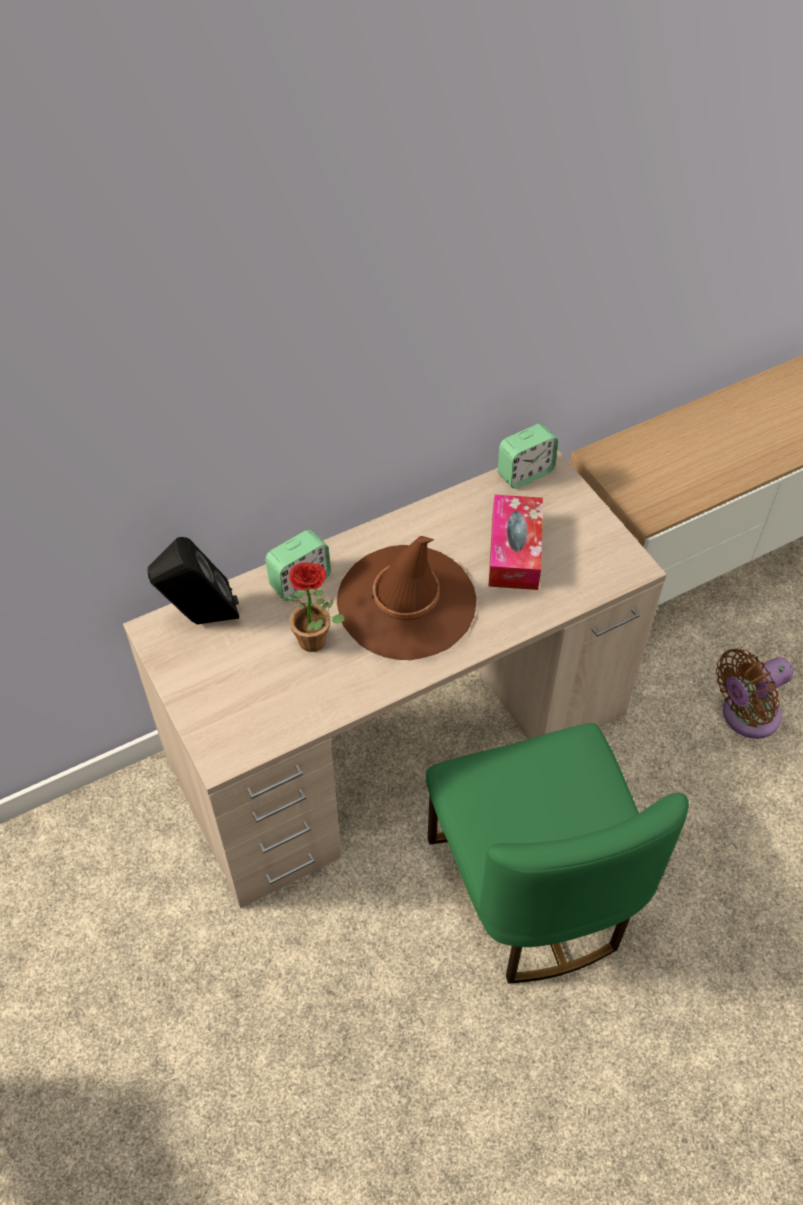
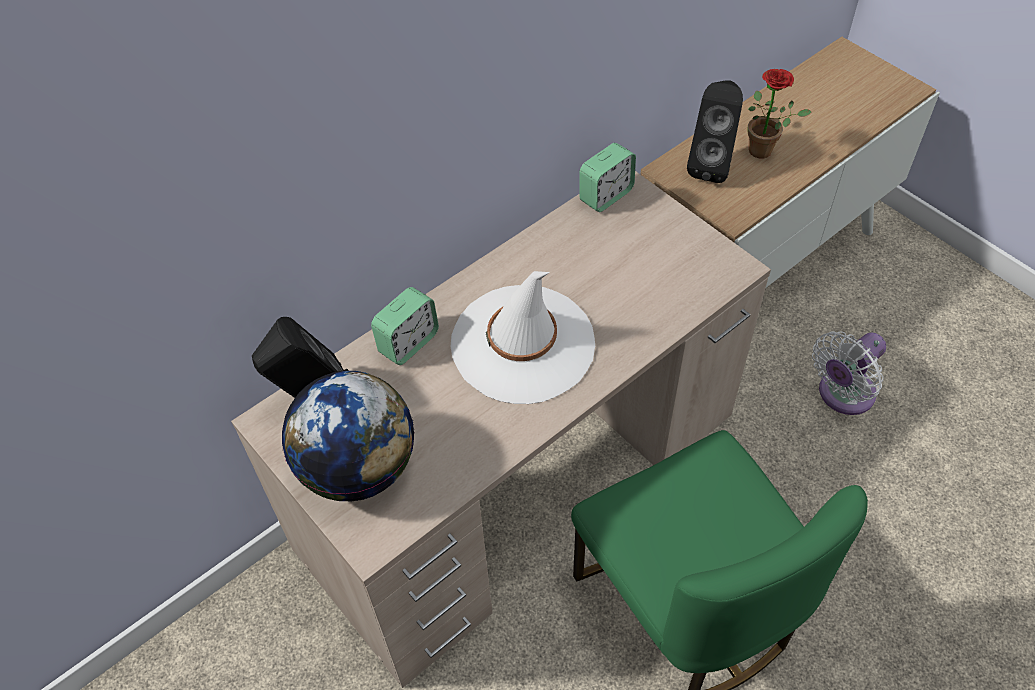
camera: 10 degrees left, 0 degrees up
potted plant [280,563,344,652] -> potted plant moved to [747,69,811,158]
brown hat [337,536,476,660] -> white hat [451,271,595,404]
tissue box [488,495,543,590] -> none
brown fan [716,648,793,739] -> white fan [812,331,886,415]
none -> globe [282,371,414,501]
none -> black speaker [687,80,743,183]

